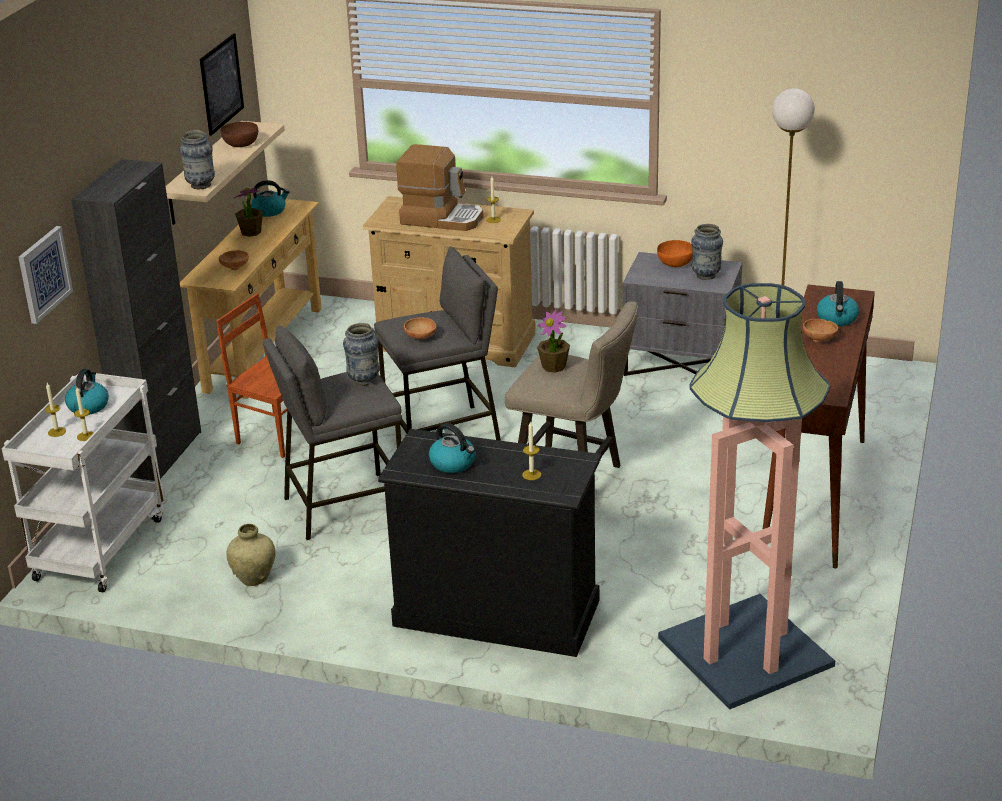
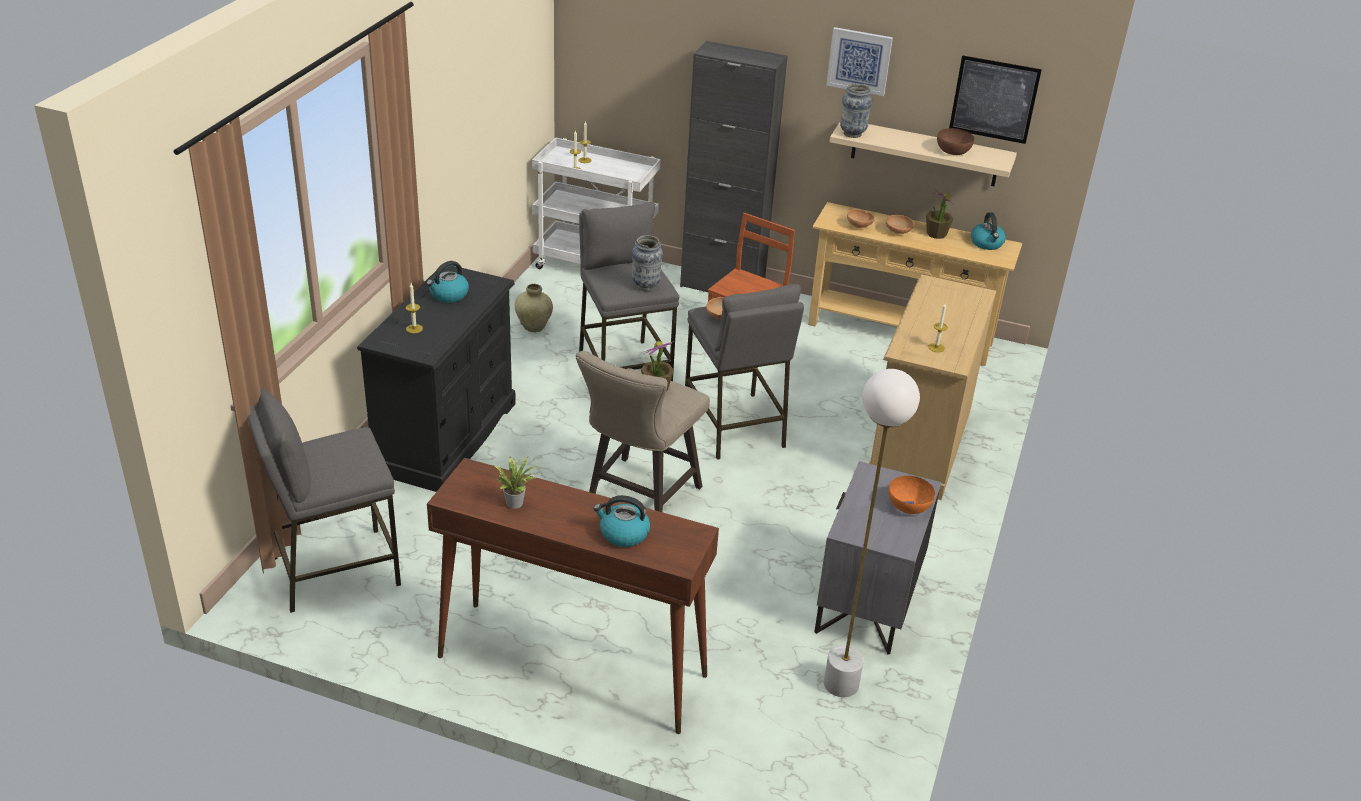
camera: 90 degrees right, 5 degrees up
picture [18,226,73,324] -> picture moved to [826,27,893,96]
kettle [65,369,109,415] -> none
coffee machine [396,144,483,231] -> none
floor lamp [658,283,835,709] -> grey stool [247,388,401,613]
vase [691,224,723,280] -> none
brown bowl [803,319,838,342] -> brown bowl moved to [886,215,914,234]
none -> potted plant [493,457,537,509]

